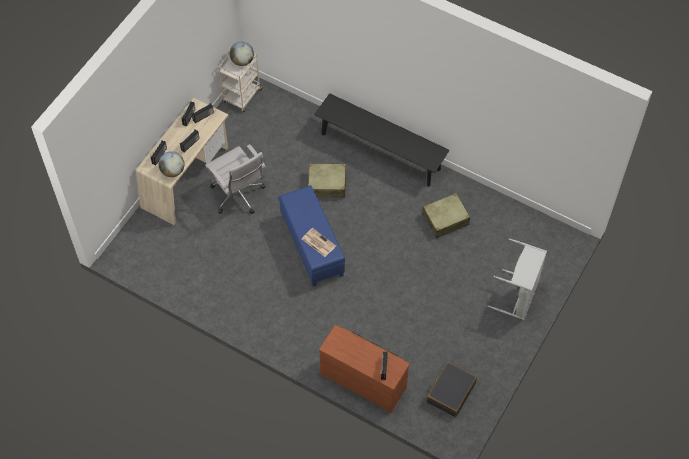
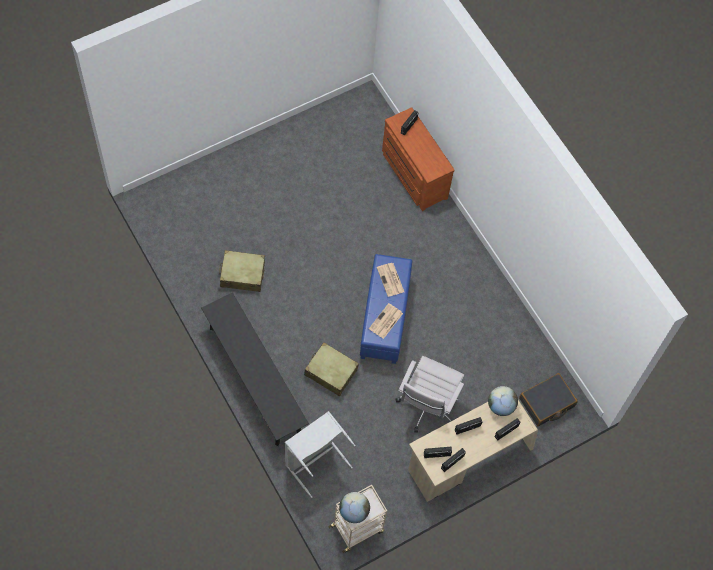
camera: 155 degrees left, 5 degrees up
white office chair [205,144,266,214] -> white office chair turned 150 degrees counterclockwise [395,356,464,433]
black suitcase [427,362,477,417] -> black suitcase moved to [519,373,578,426]
grey laundry basket [488,238,547,320] -> grey laundry basket moved to [285,411,356,498]
none -> newspaper [369,303,403,339]

